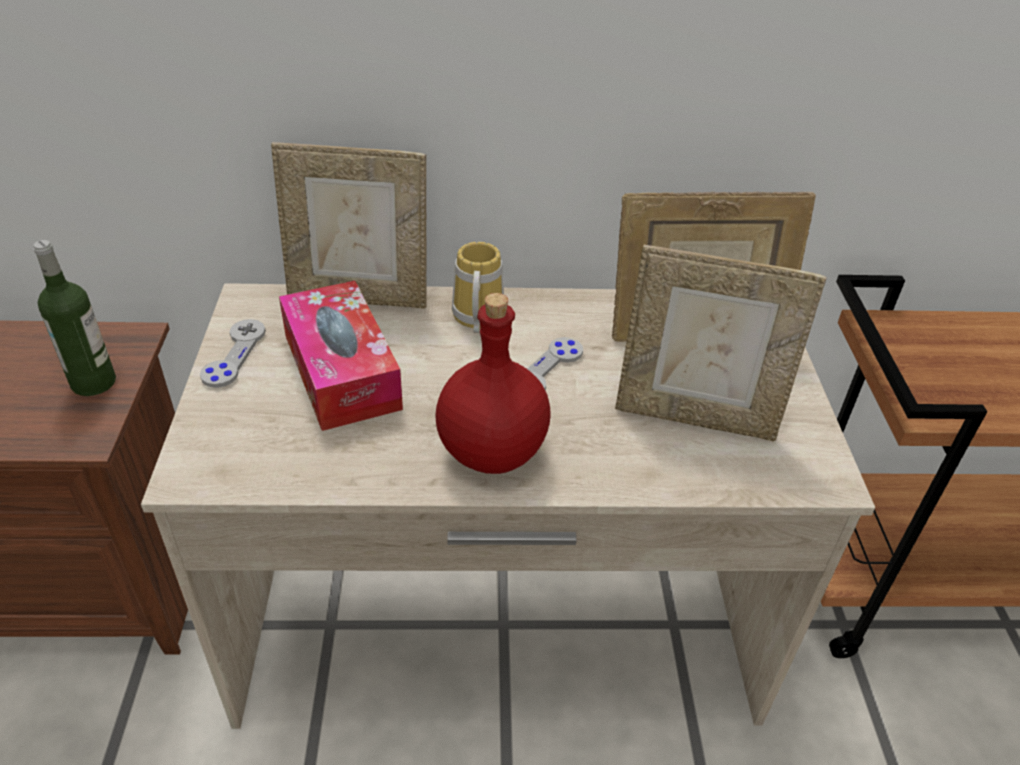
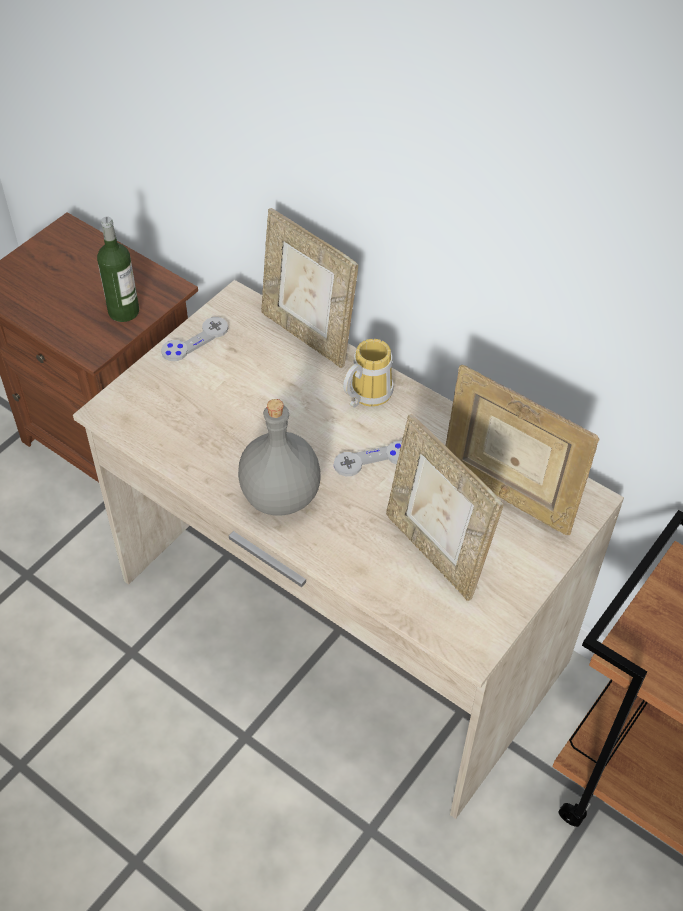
camera: 40 degrees right, 10 degrees up
tissue box [279,281,403,431] -> none
red bottle [436,293,551,474] -> grey bottle [238,399,321,516]

